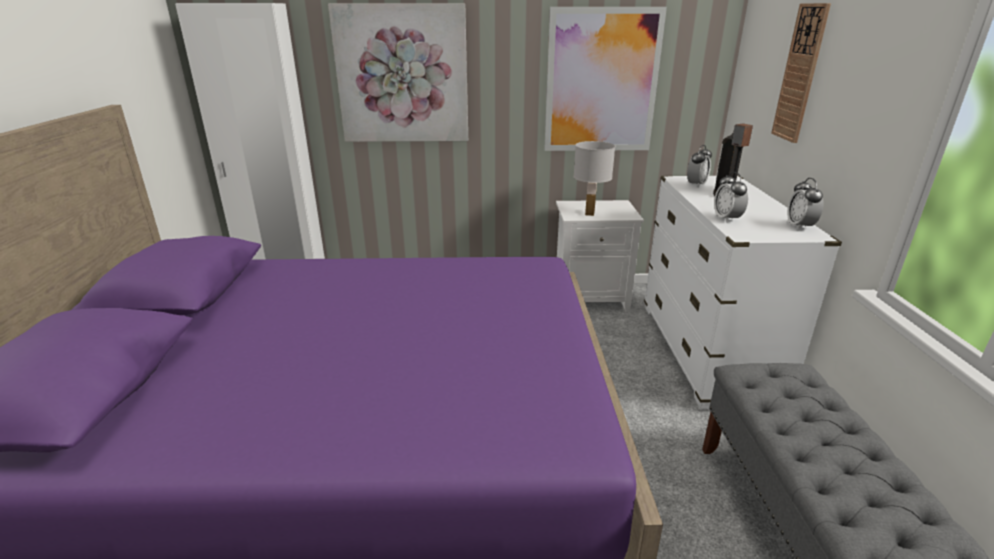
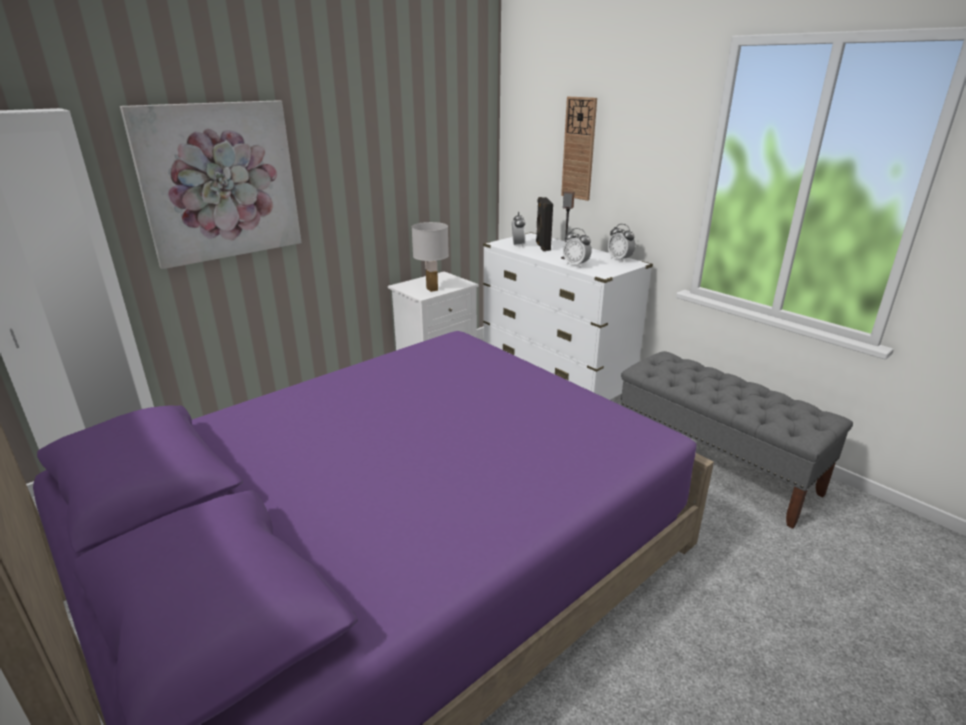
camera: 40 degrees left, 0 degrees up
picture [544,7,667,151] -> none

